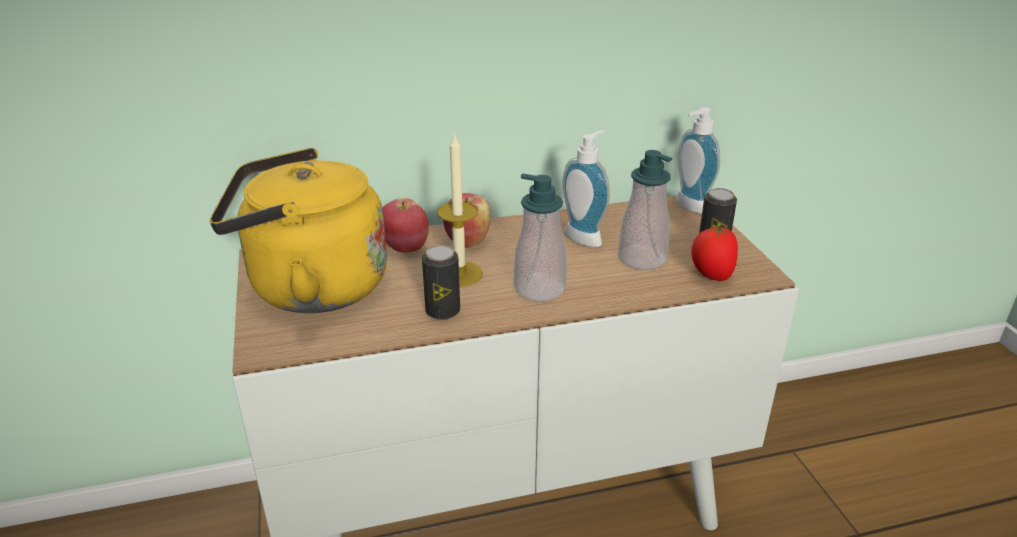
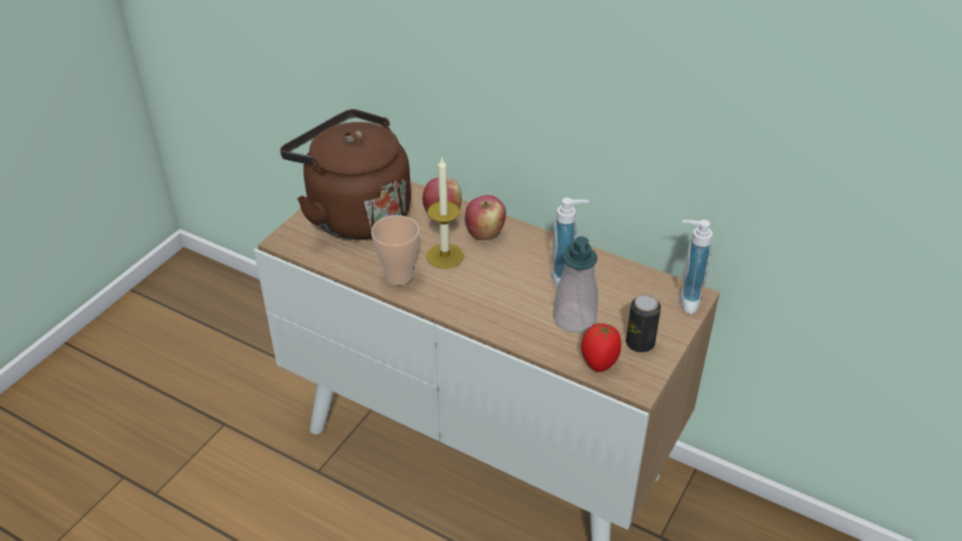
camera: 45 degrees right, 10 degrees up
yellow kettle [210,148,387,313] -> brown kettle [280,109,411,240]
can [422,245,460,320] -> cup [371,215,420,285]
soap dispenser [514,174,567,302] -> none

